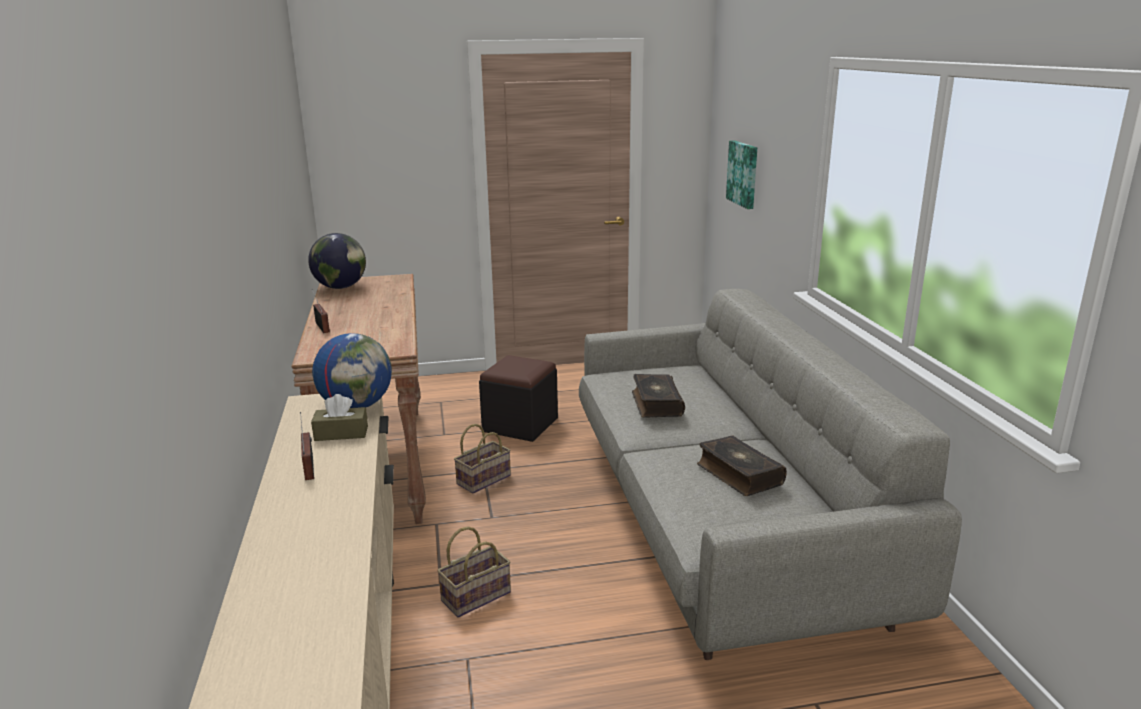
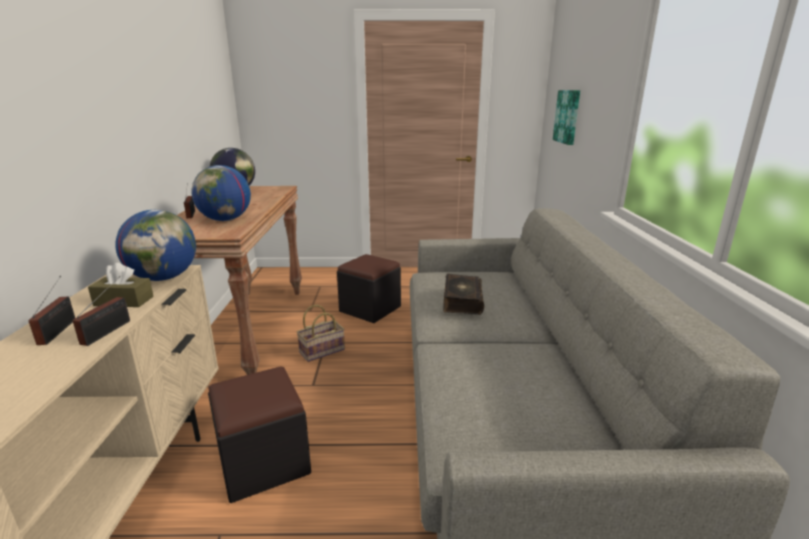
camera: 10 degrees right, 0 degrees up
basket [437,526,511,618] -> black ottoman [208,366,311,503]
book [697,436,787,496] -> none
none -> radio [73,276,130,346]
none -> globe [191,165,251,221]

